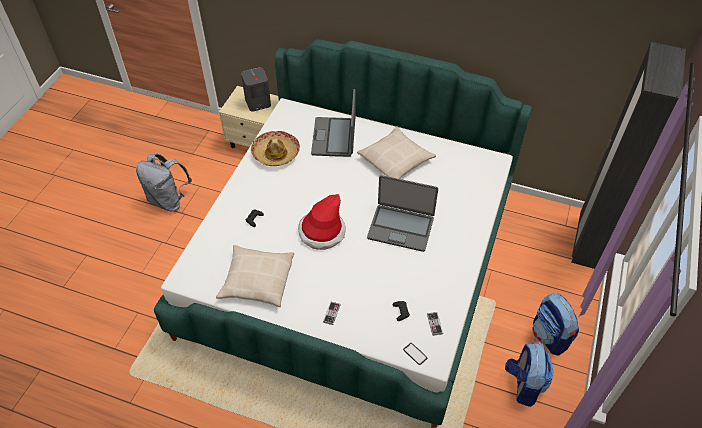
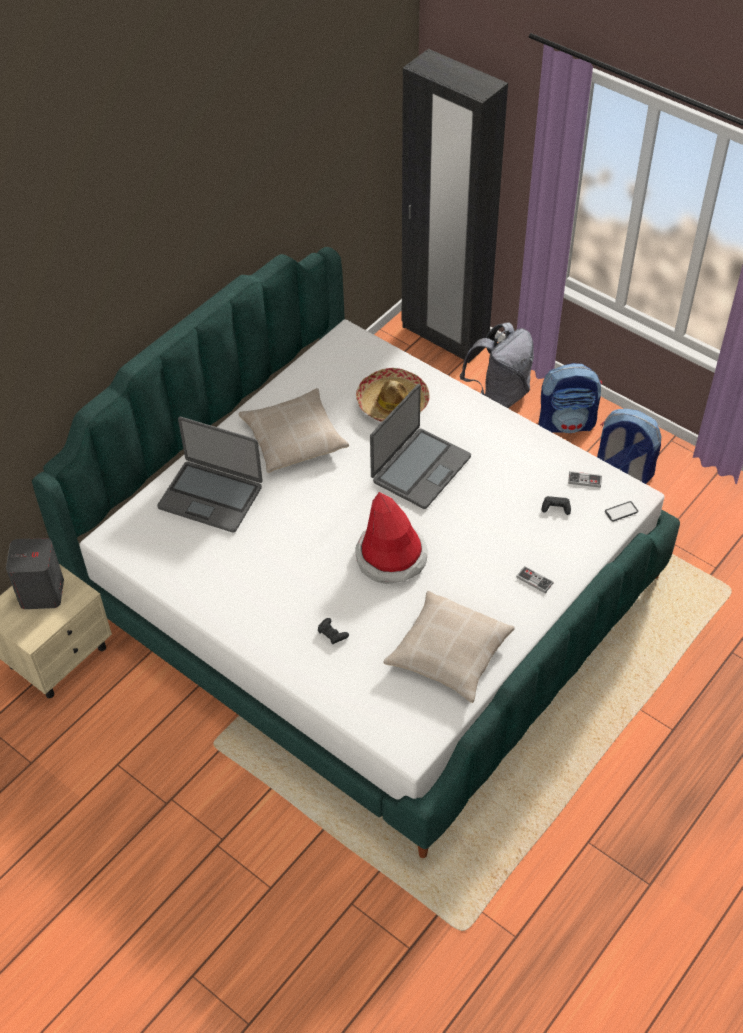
camera: 70 degrees left, 0 degrees up
grey backpack [136,154,192,211] -> grey backpack moved to [460,322,534,408]
hat [251,131,300,166] -> hat moved to [356,368,430,422]

